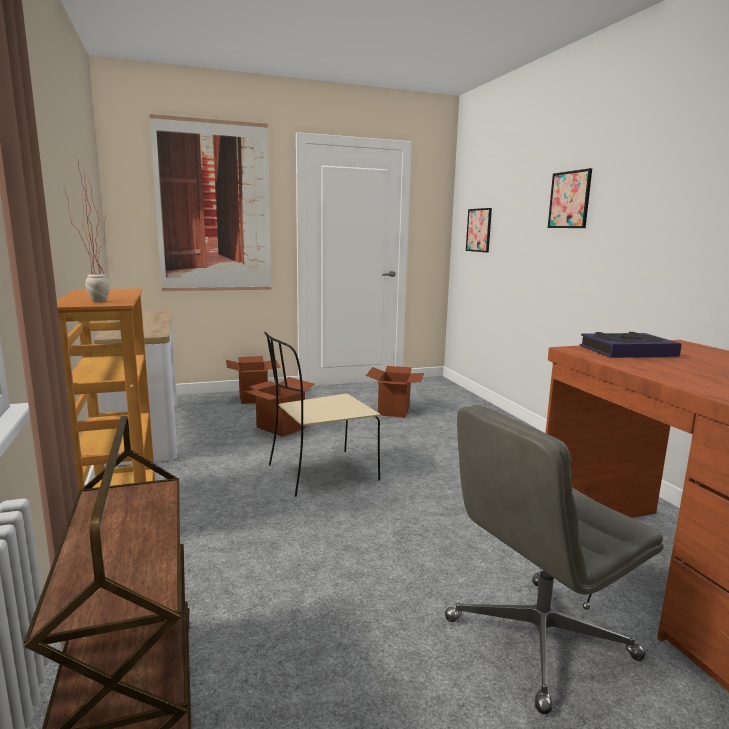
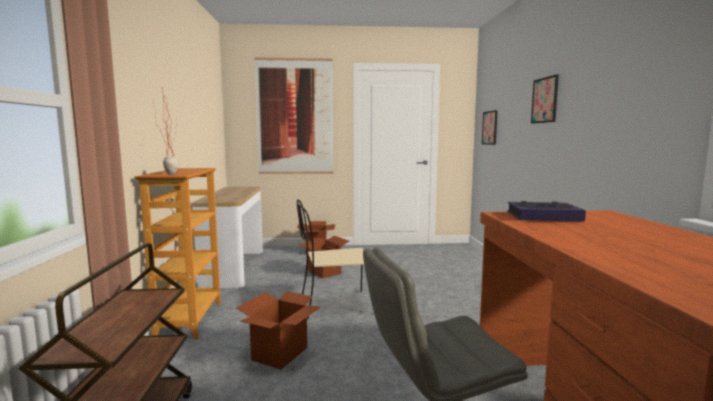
camera: 15 degrees right, 5 degrees down
cardboard box [366,366,424,418] -> cardboard box moved to [236,291,321,369]

